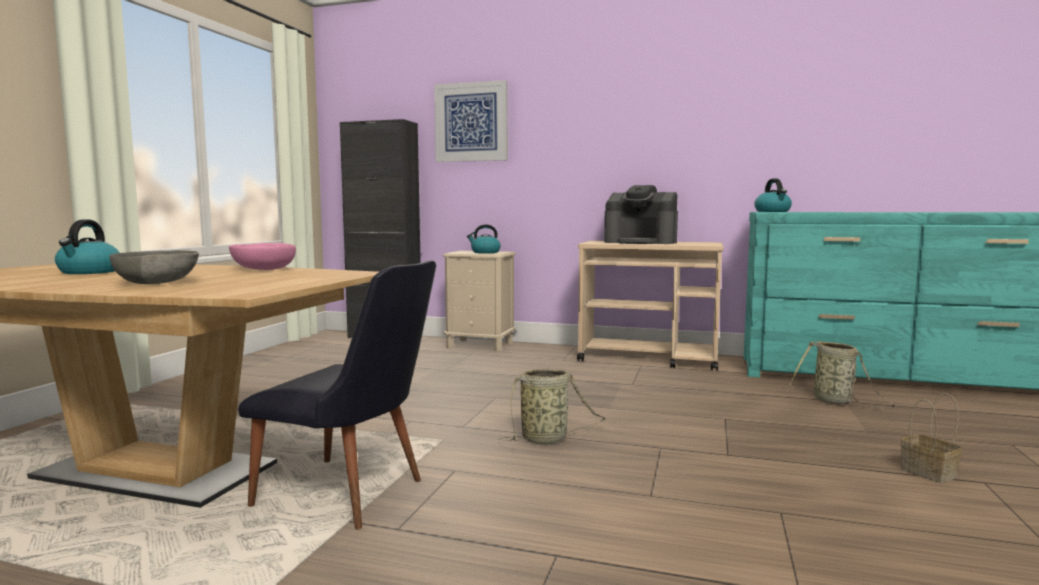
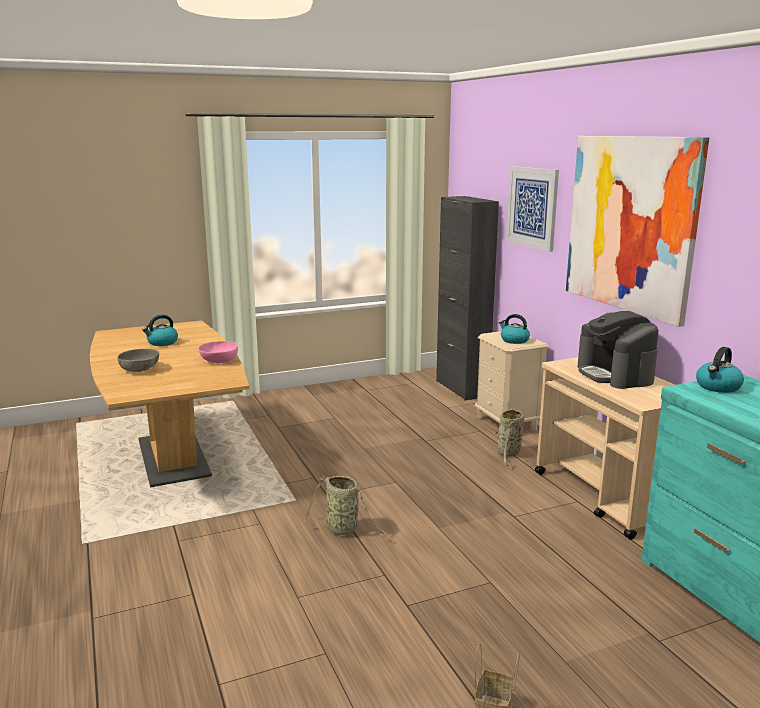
camera: 50 degrees right, 10 degrees up
black chair [238,260,436,529] -> none
basket [789,341,895,408] -> basket moved to [494,408,524,467]
none -> picture [566,136,709,327]

